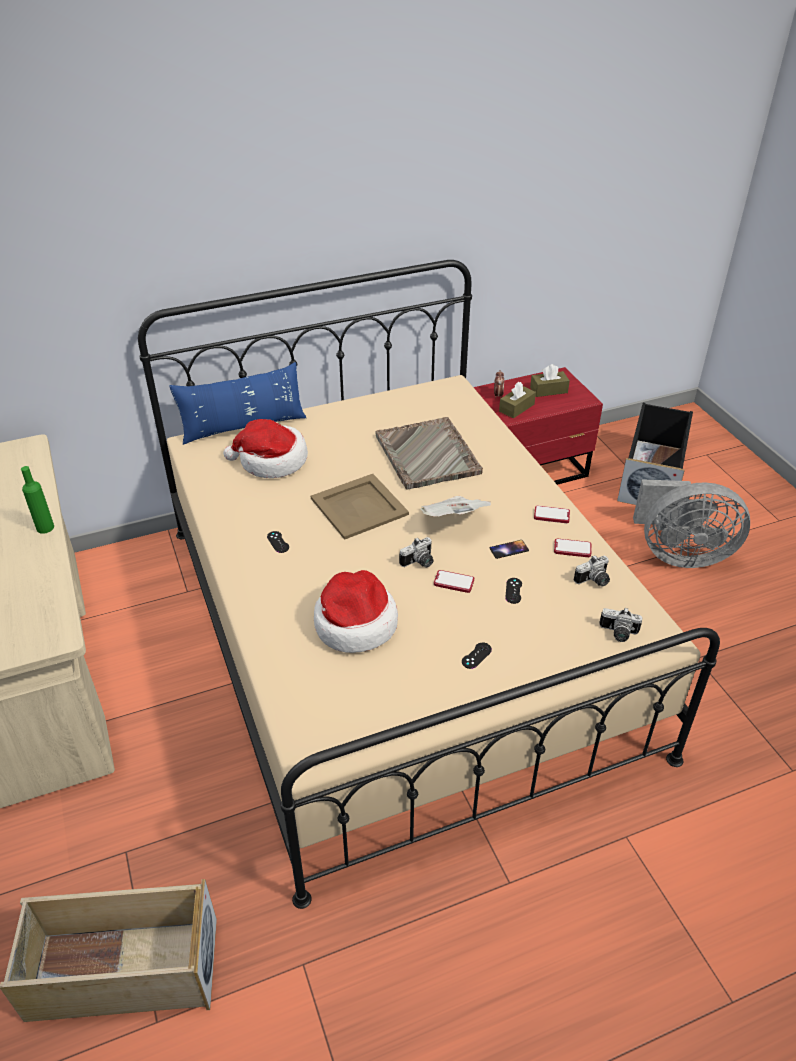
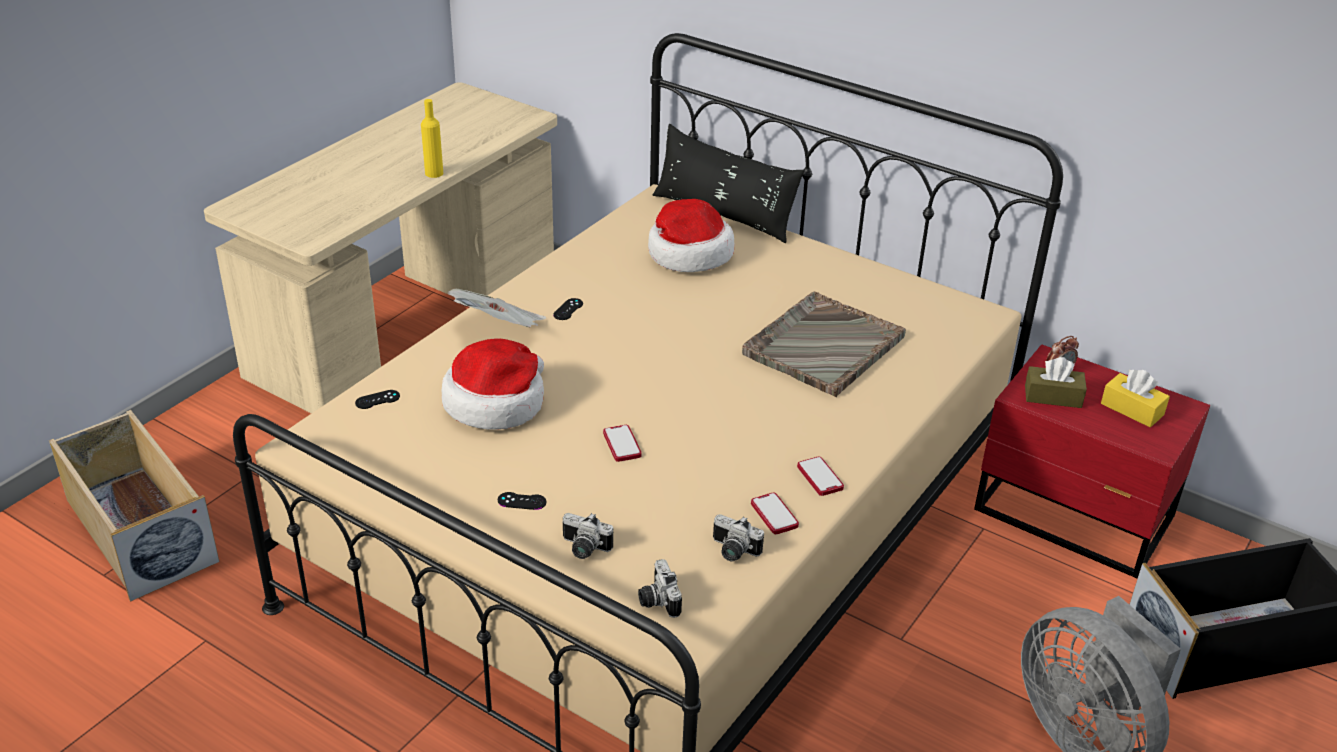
camera: 55 degrees right, 5 degrees down
green bottle [21,466,54,534] -> yellow bottle [421,99,443,178]
blue pillow [169,362,306,445] -> black pillow [653,124,804,243]
beige tray [311,474,409,540] -> none
camera [399,537,433,567] -> camera moved to [562,513,613,559]
newspaper [421,496,491,516] -> newspaper moved to [448,289,547,327]
phone [489,540,529,559] -> none
black game controller [505,578,522,604] -> black game controller moved to [355,390,400,409]
brown tissue box [530,364,570,397] -> yellow tissue box [1101,370,1170,427]

